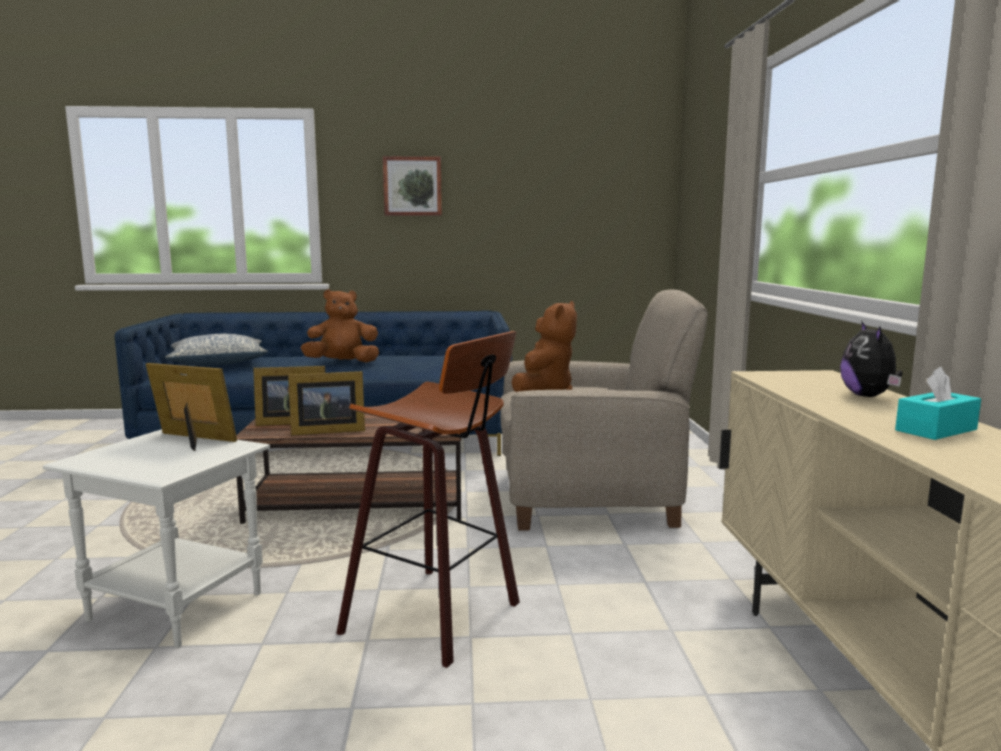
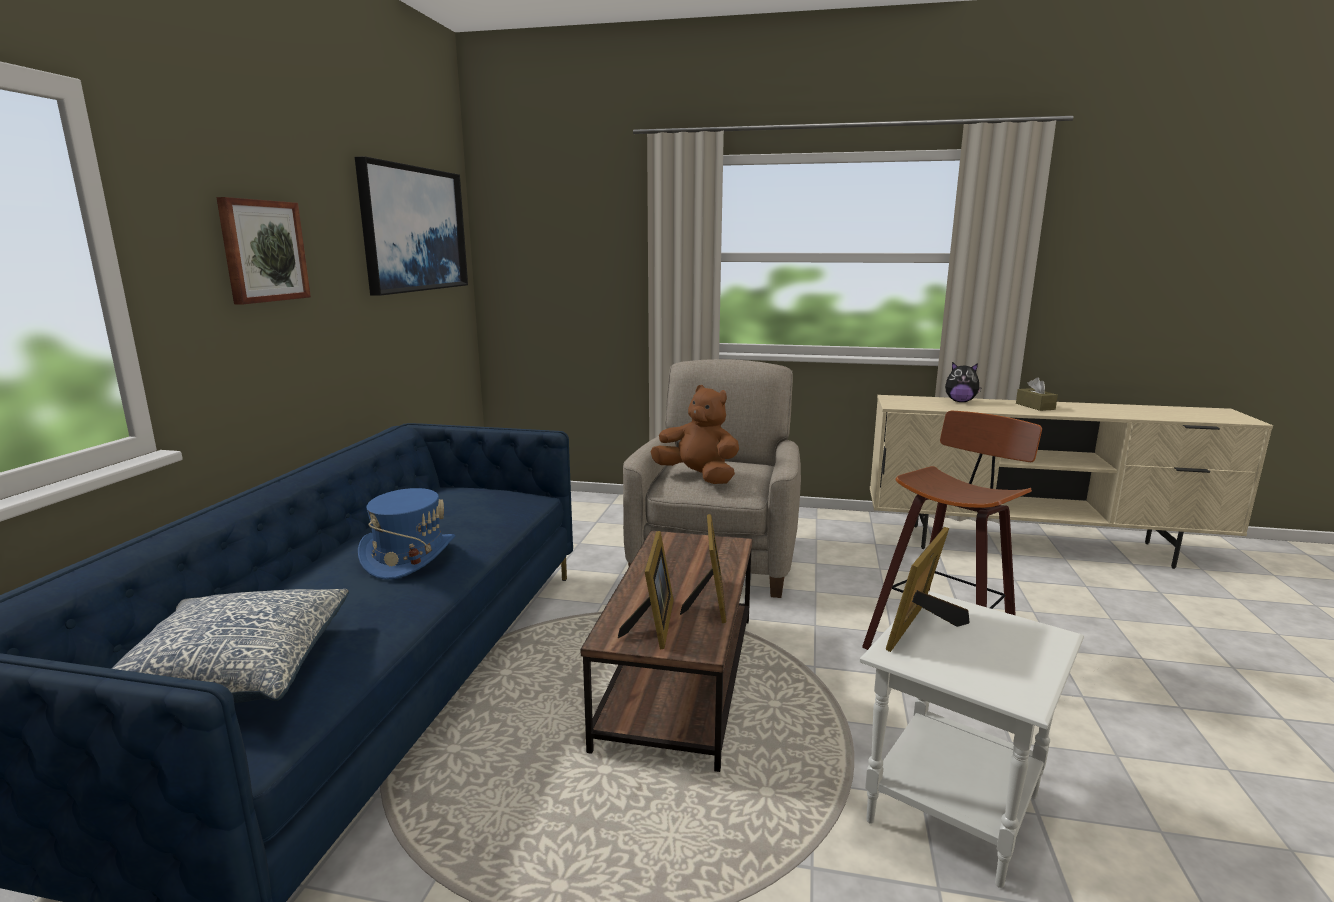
camera: 75 degrees left, 5 degrees up
brown plush toy [301,289,379,363] -> blue hat [358,488,456,580]
turquoise tissue box [895,367,981,440] -> brown tissue box [1016,377,1058,411]
none -> picture [355,156,468,296]

